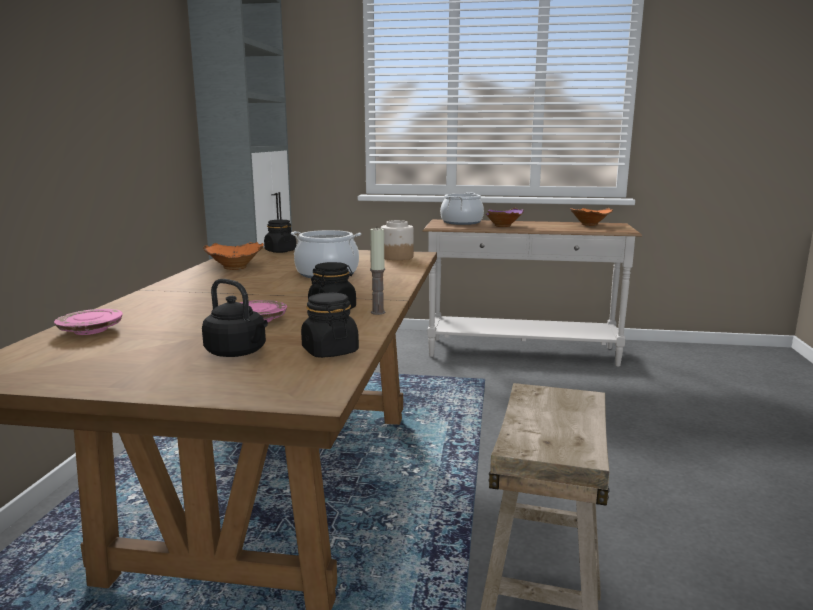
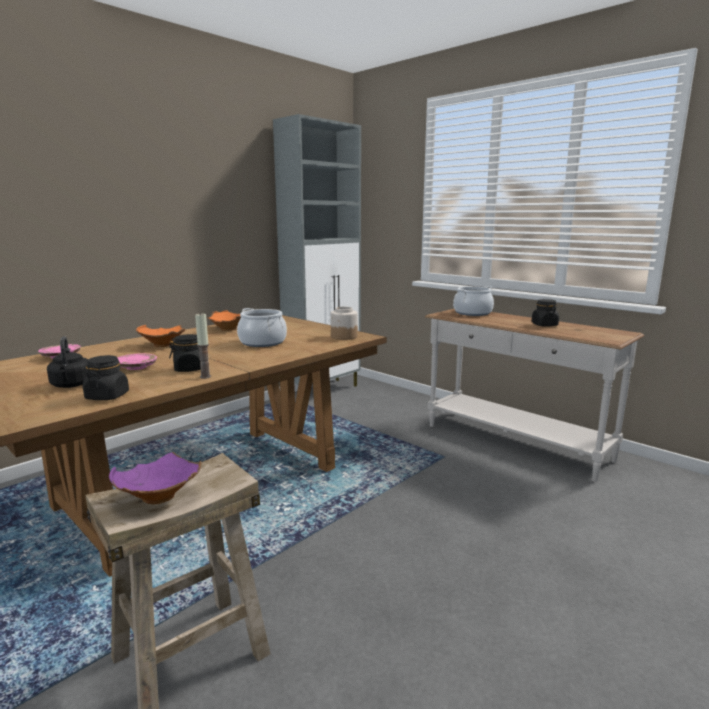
camera: 35 degrees right, 0 degrees up
black jar [264,220,296,253] -> black jar moved to [532,299,559,327]
purple bowl [486,208,524,227] -> purple bowl moved to [109,452,202,504]
orange bowl [571,207,613,226] -> orange bowl moved to [136,325,185,347]

